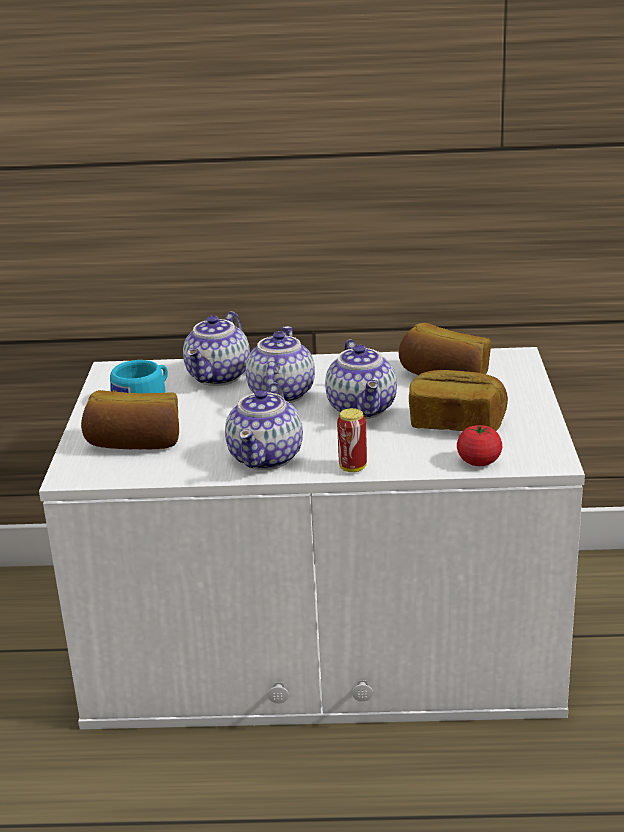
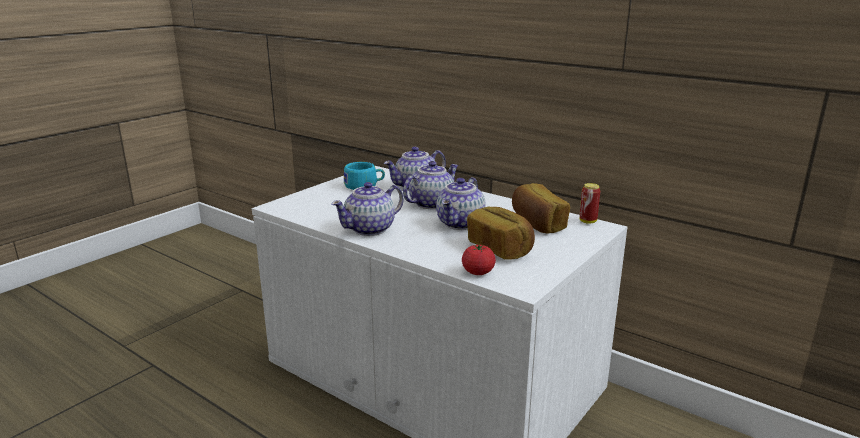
camera: 35 degrees right, 5 degrees down
bread [81,390,179,450] -> none
can [337,408,367,472] -> can moved to [579,183,600,224]

